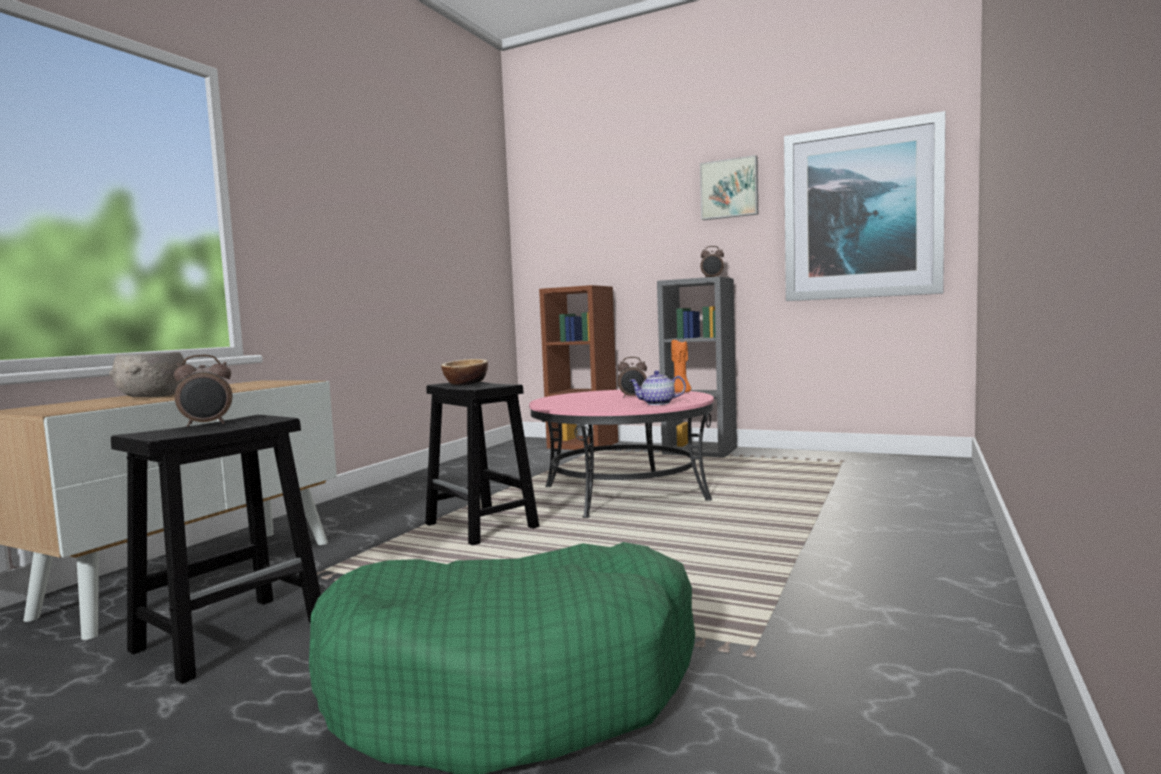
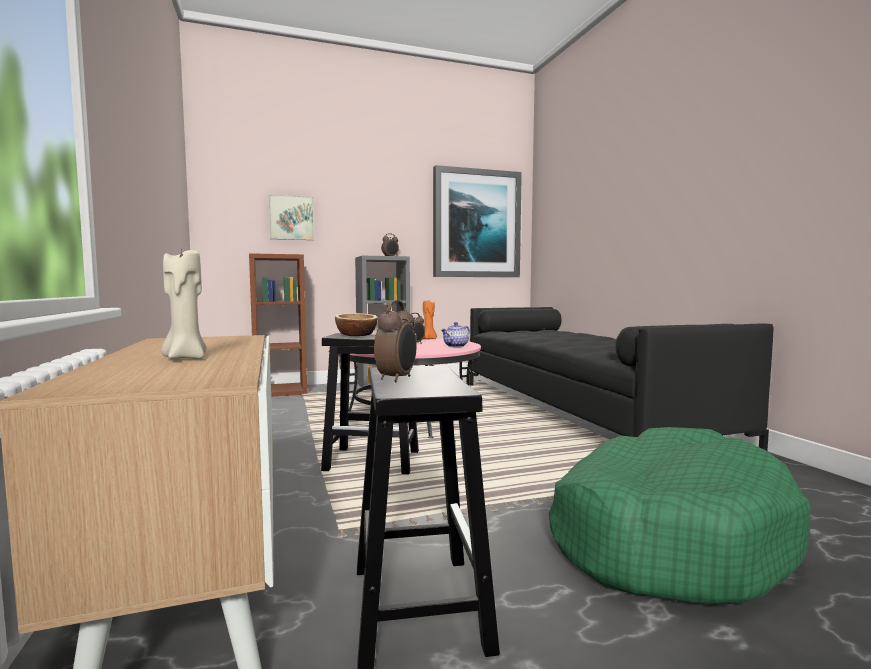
camera: 45 degrees left, 0 degrees up
grey bowl [109,352,186,397] -> beige candle [161,250,206,359]
picture [700,155,758,220] -> picture moved to [268,194,315,240]
none -> black sofa [469,307,773,451]

